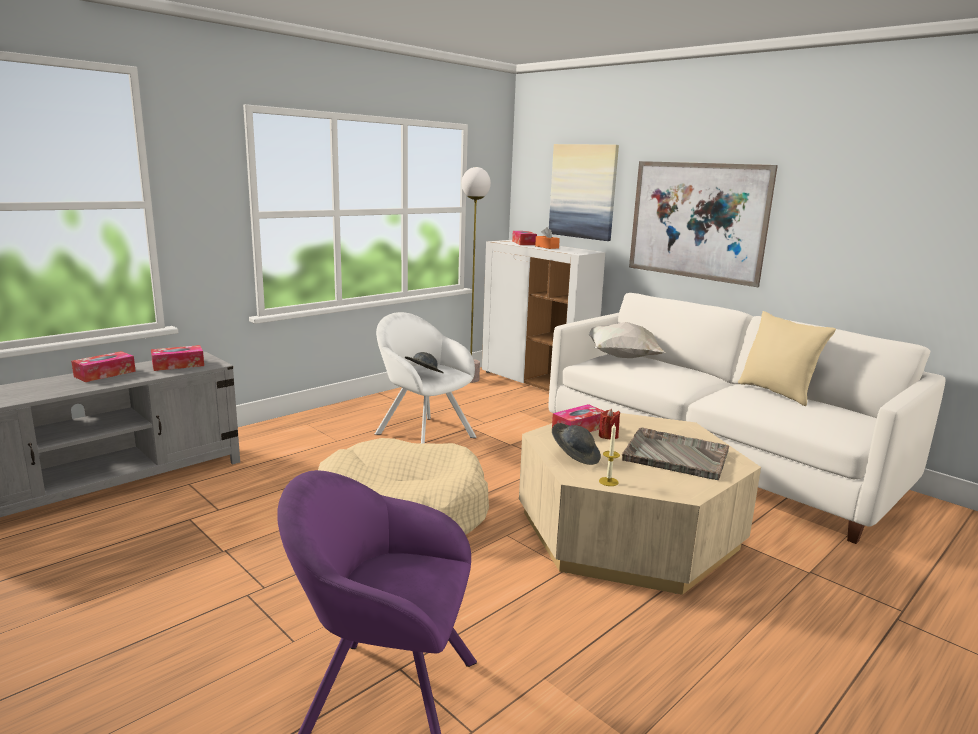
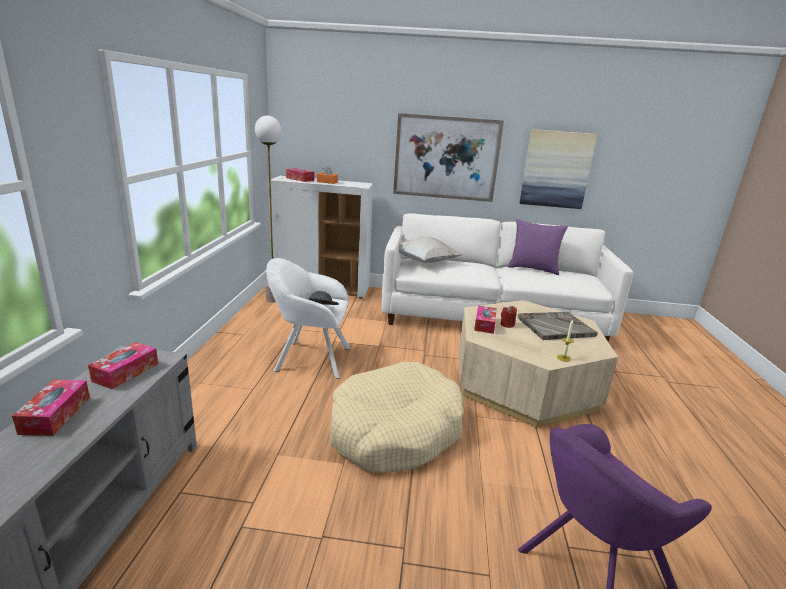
camera: 40 degrees left, 5 degrees up
picture [549,144,619,241] -> picture moved to [519,129,597,209]
grey hat [552,423,601,465] -> none
beige pillow [738,311,836,406] -> purple pillow [508,219,568,275]

